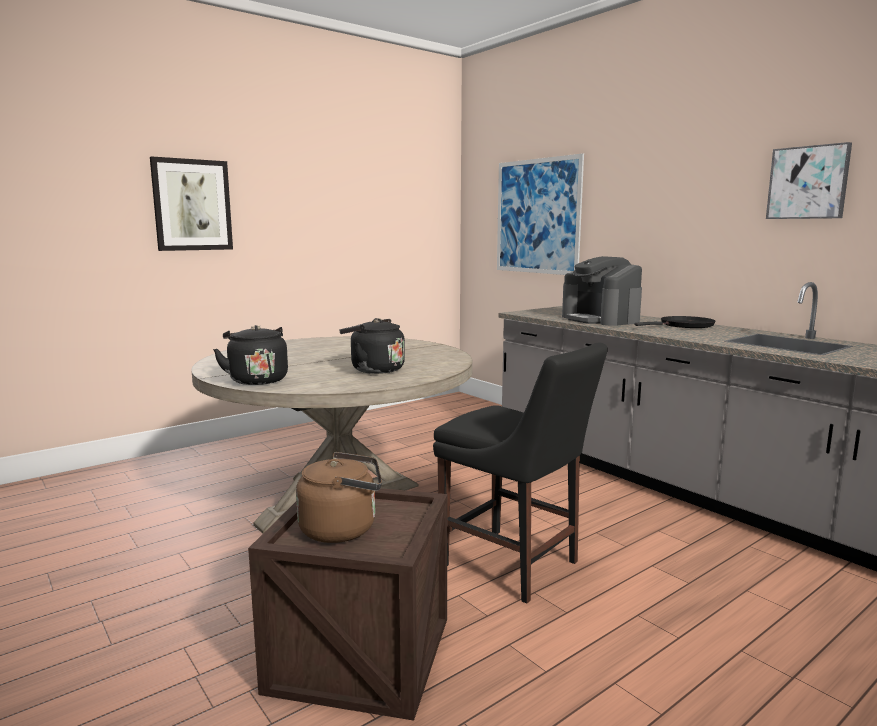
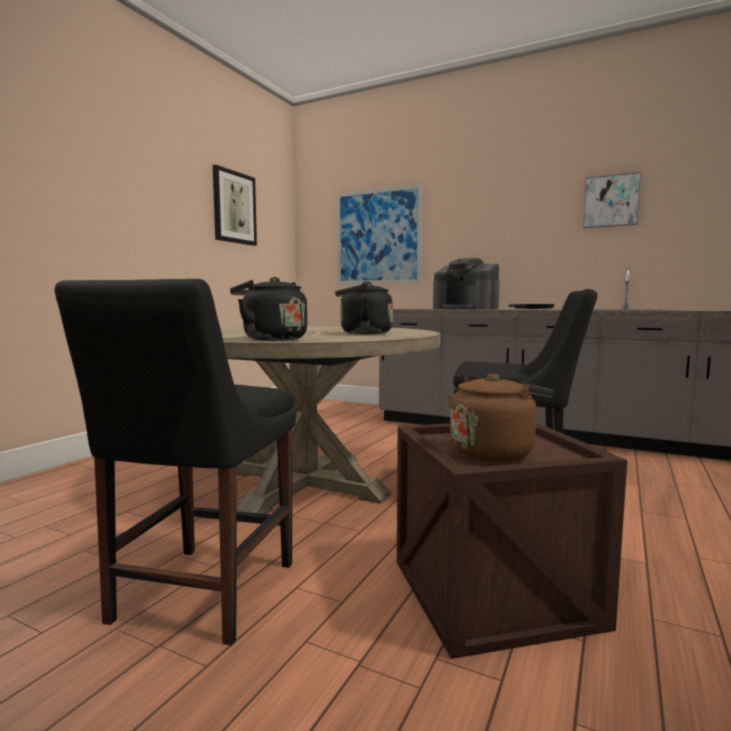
camera: 25 degrees left, 5 degrees down
picture [150,156,233,251] -> picture moved to [213,165,257,246]
none -> black chair [55,279,297,646]

